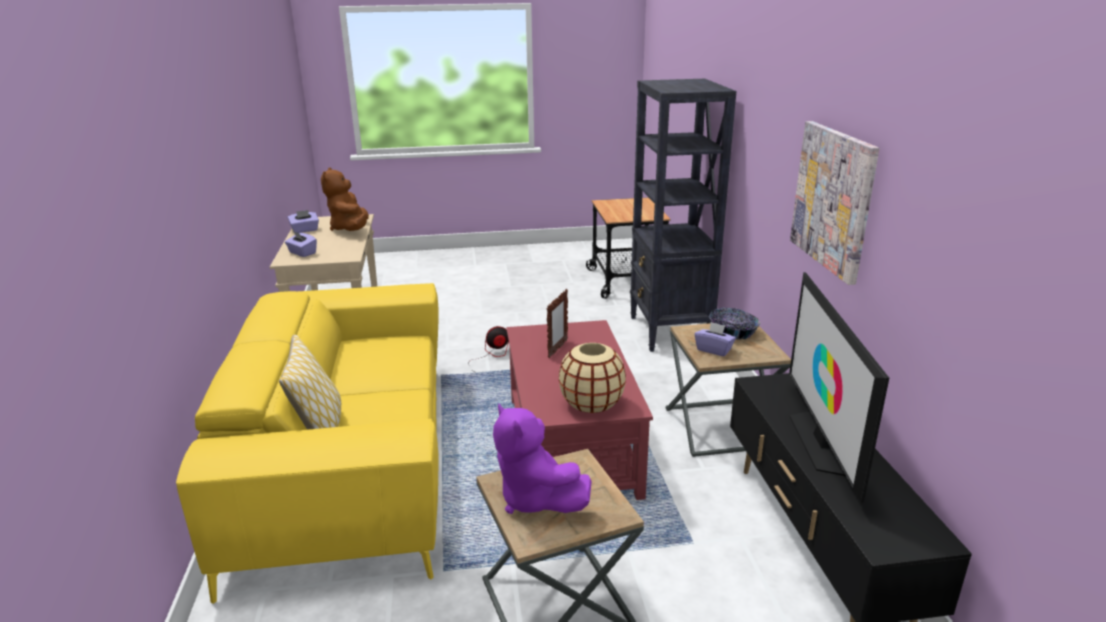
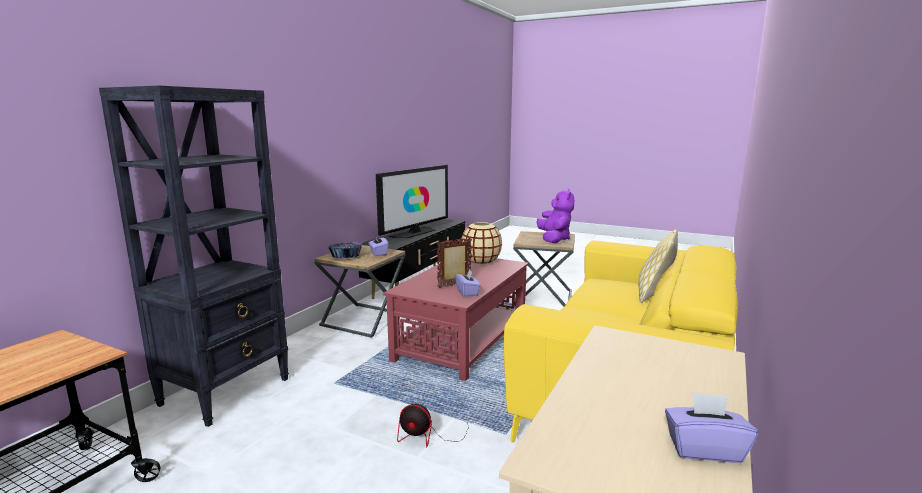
camera: 145 degrees left, 10 degrees down
purple tissue box [285,231,317,257] -> purple tissue box moved to [455,269,481,297]
brown plush toy [321,168,369,231] -> none
picture [790,121,879,285] -> none

